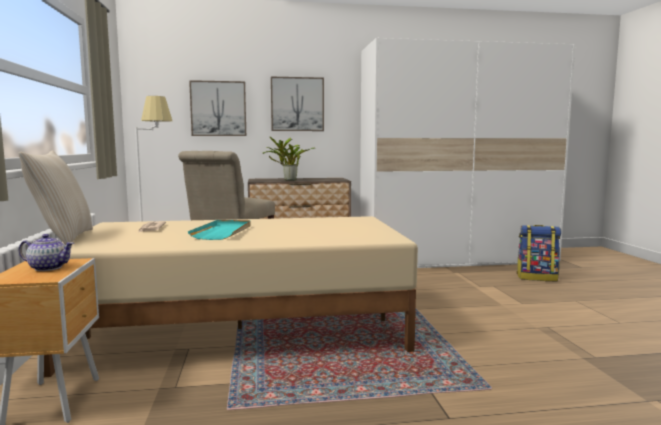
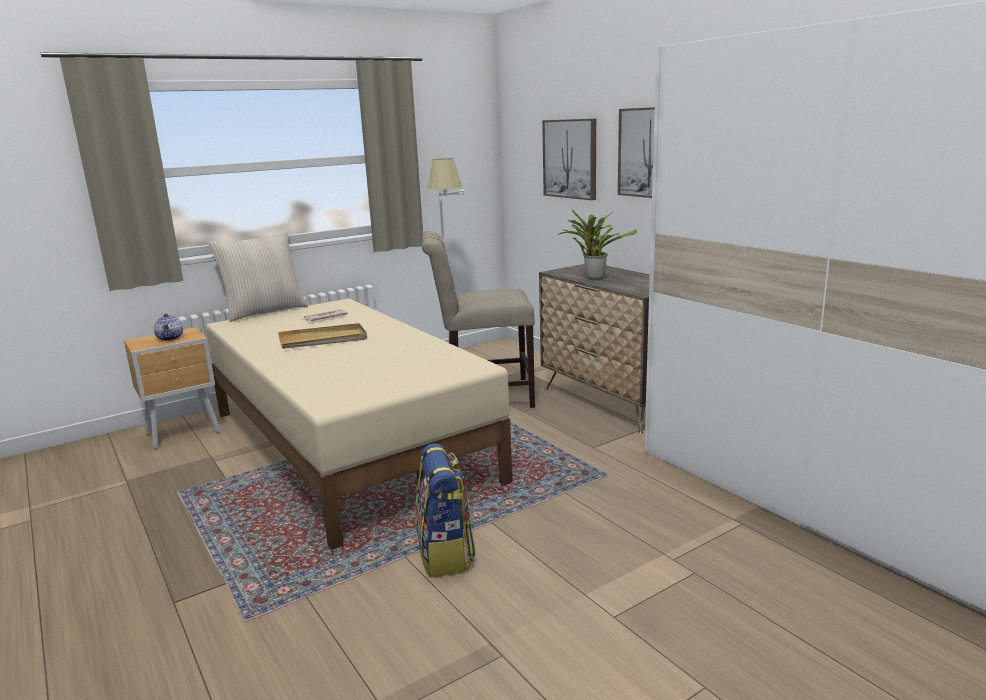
camera: 65 degrees right, 10 degrees up
turquoise tray [187,220,251,240] -> beige tray [278,323,367,349]
backpack [517,225,561,281] -> backpack moved to [415,443,476,577]

